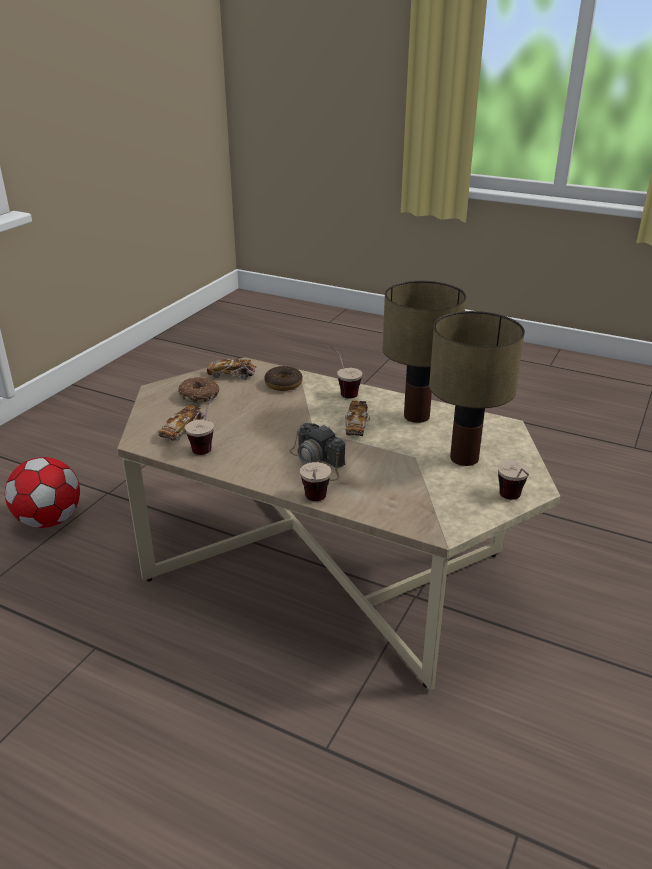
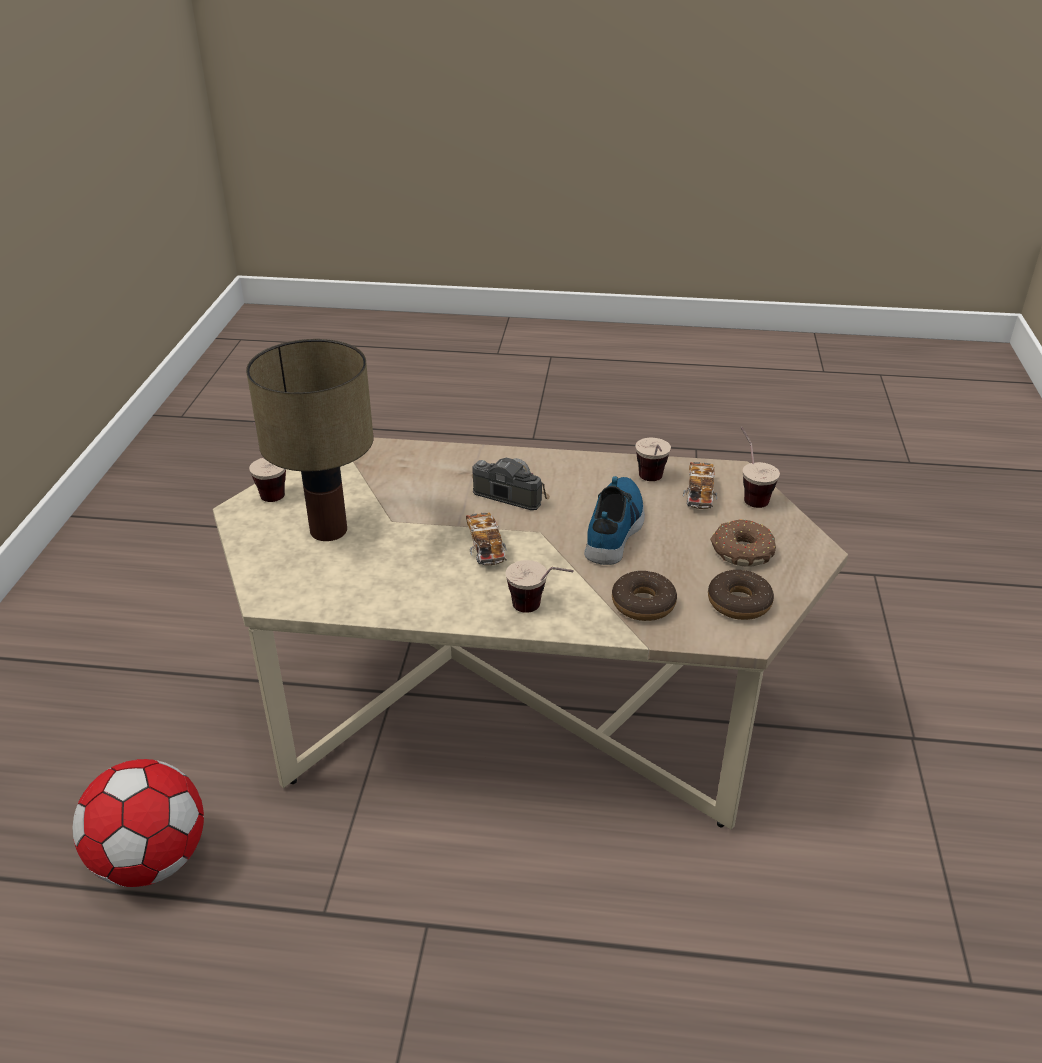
camera: 160 degrees right, 5 degrees up
football [5,457,80,528] -> football moved to [73,759,204,887]
toy car [207,358,257,380] -> donut [708,570,774,620]
cup [300,462,331,501] -> cup moved to [740,426,780,508]
table lamp [382,281,466,423] -> none
none -> shoe [584,476,645,565]

